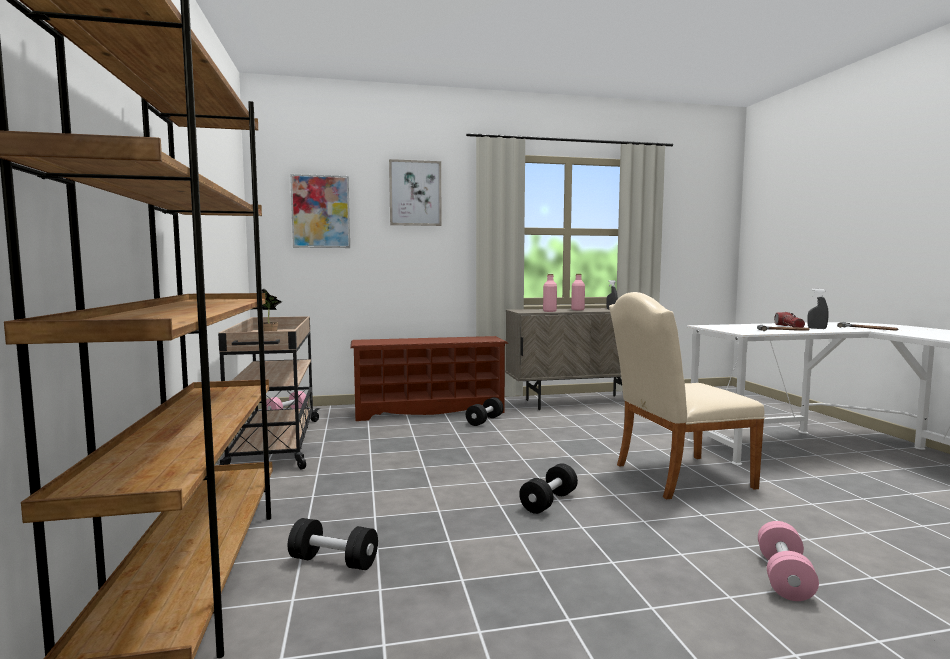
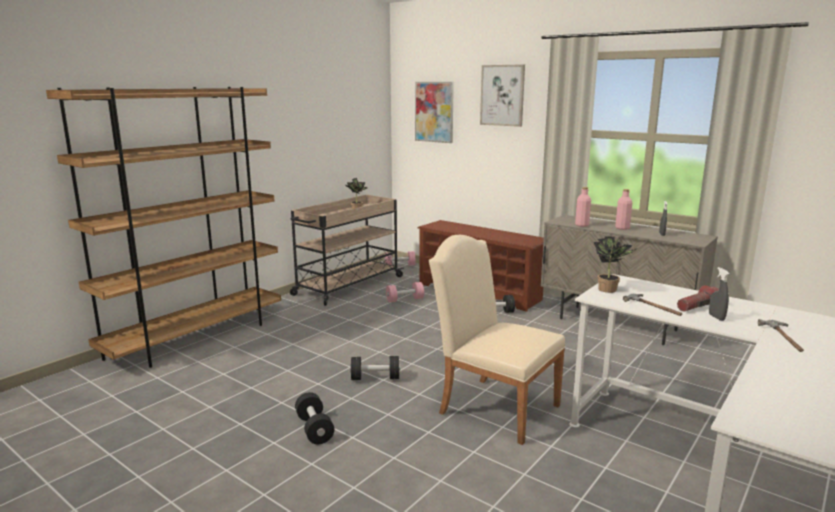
camera: 50 degrees right, 10 degrees up
black dumbbell [288,518,378,570] -> black dumbbell moved to [295,392,334,444]
pink dumbbell [758,521,819,601] -> pink dumbbell moved to [386,282,424,303]
none -> potted plant [594,237,637,293]

